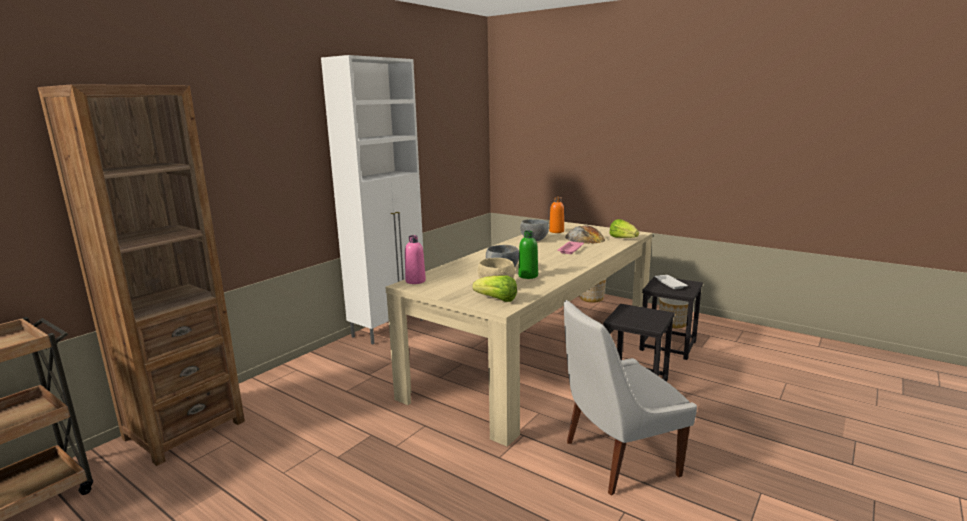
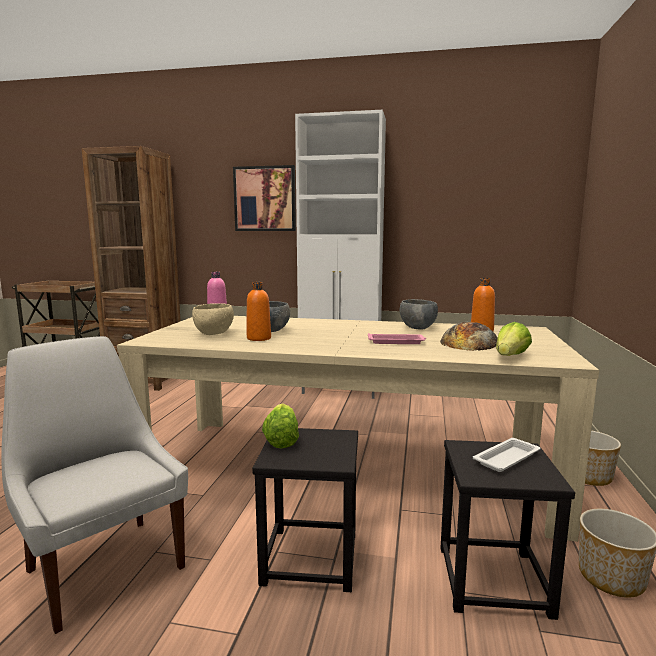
camera: 65 degrees right, 5 degrees down
lettuce [472,275,517,302] -> lettuce moved to [262,404,299,448]
green bottle [518,231,538,279] -> orange bottle [247,282,271,341]
none -> picture [233,165,296,231]

